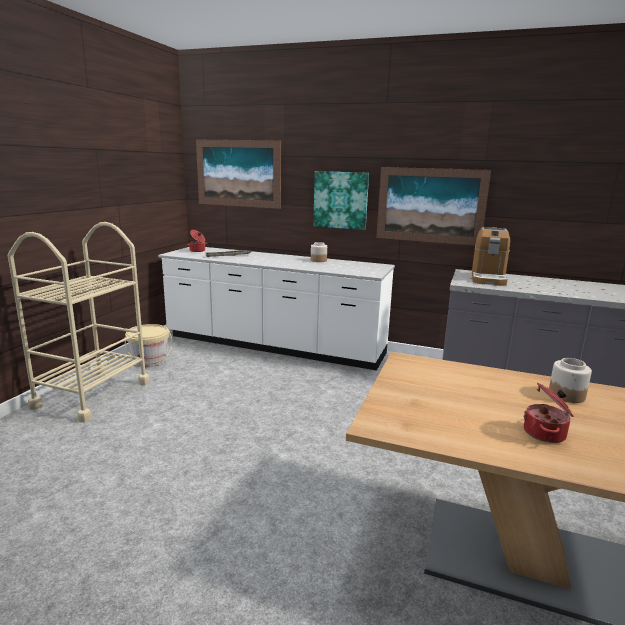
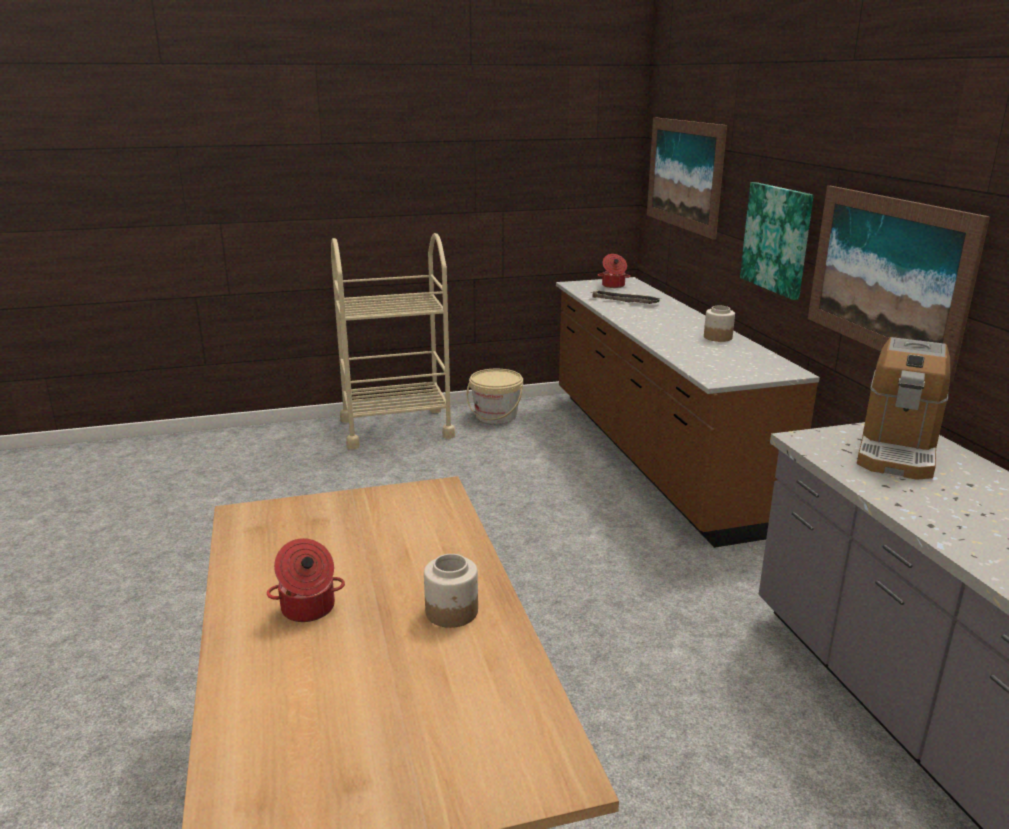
camera: 55 degrees right, 5 degrees up
white counter [158,247,395,370] -> brown counter [556,277,820,548]
coffee machine [472,227,510,286] -> coffee machine turned 45 degrees counterclockwise [857,337,950,480]

